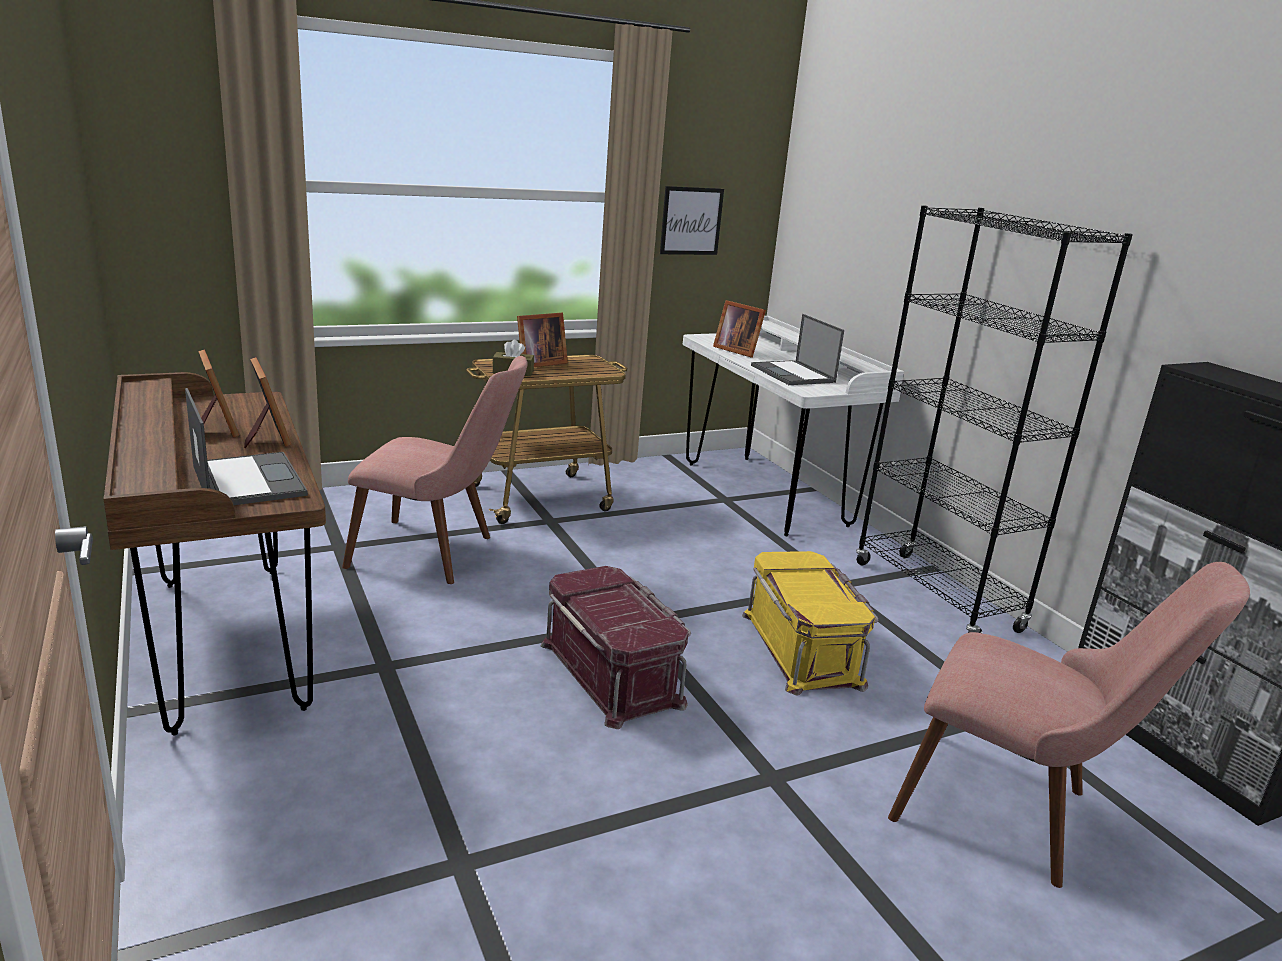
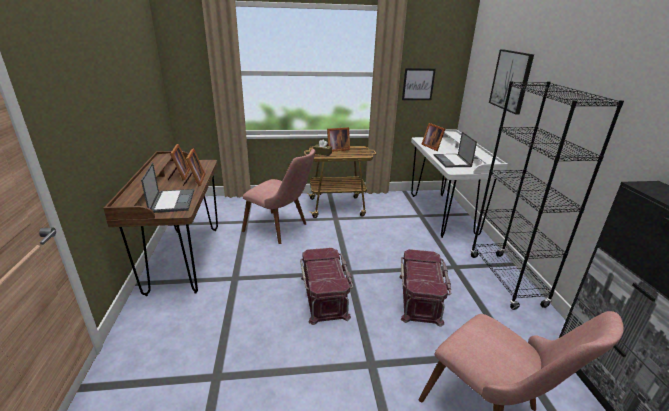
camera: 20 degrees right, 5 degrees up
yellow storage box [742,551,879,696] -> red storage box [399,249,451,327]
none -> picture [489,49,534,115]

